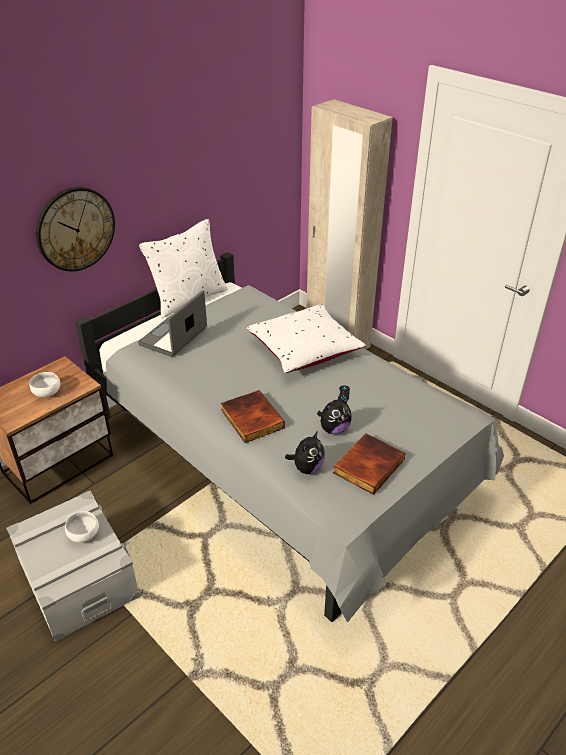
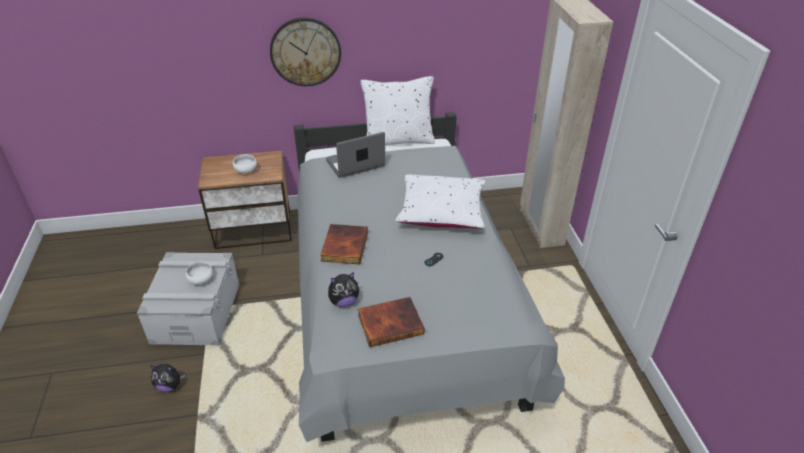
camera: 35 degrees right, 0 degrees up
plush toy [317,397,352,434] -> plush toy moved to [150,364,185,392]

